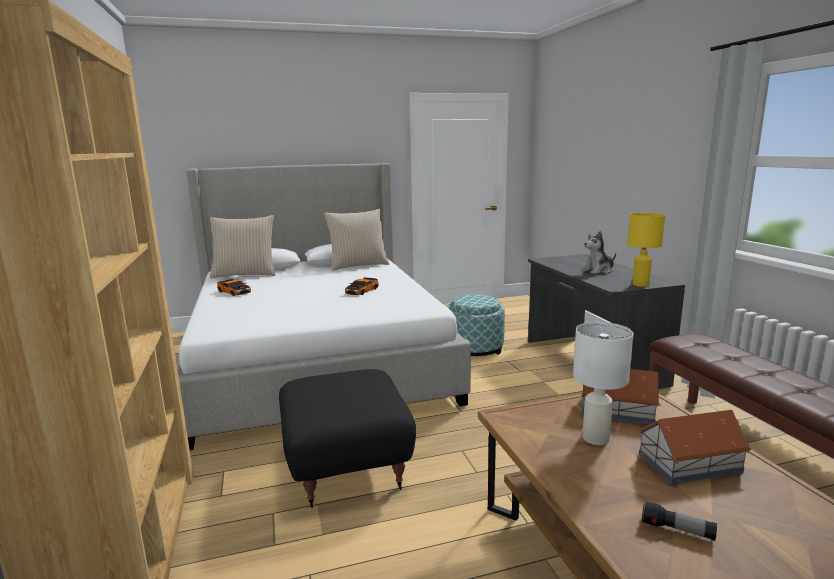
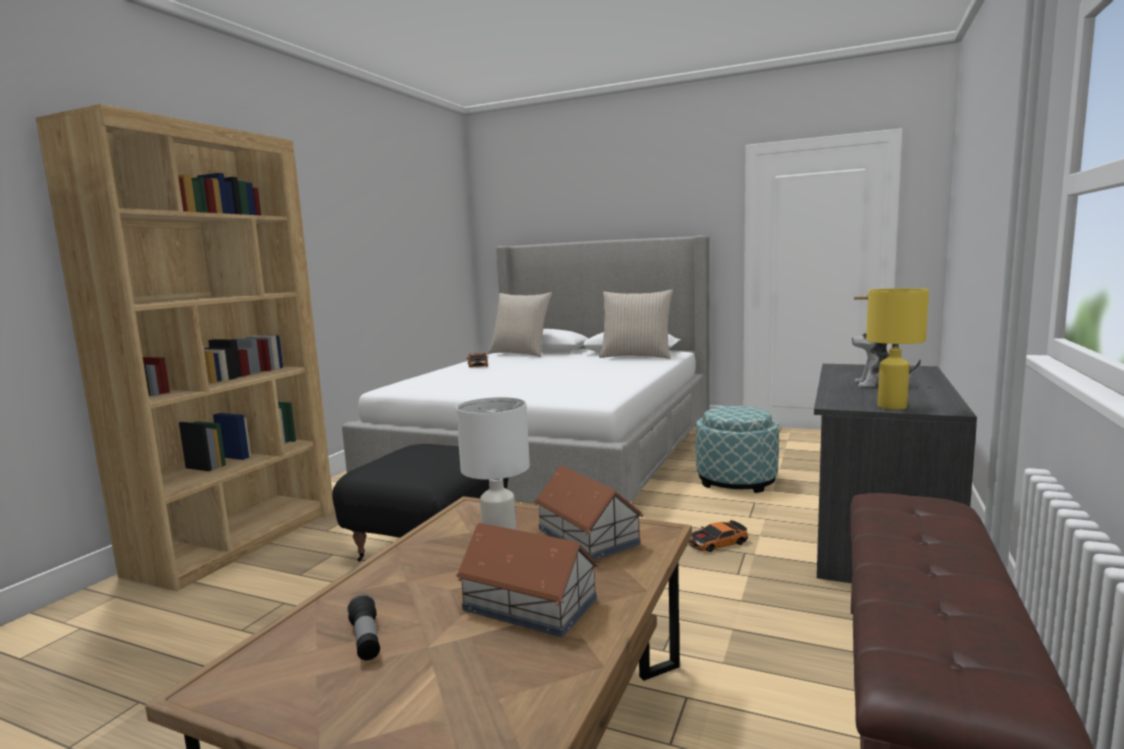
camera: 40 degrees right, 5 degrees down
toy car [345,278,378,295] -> toy car moved to [688,520,748,552]

